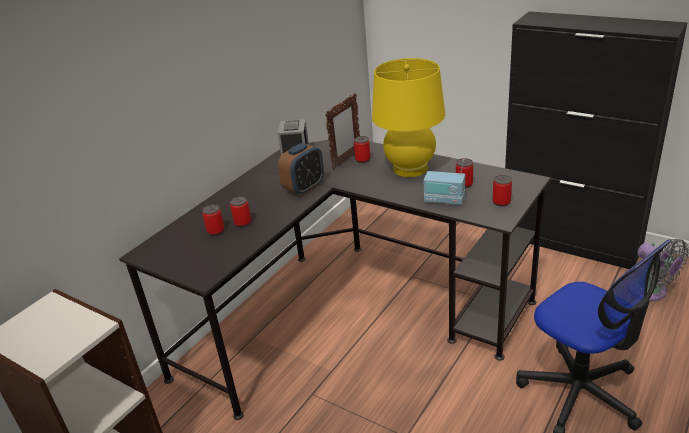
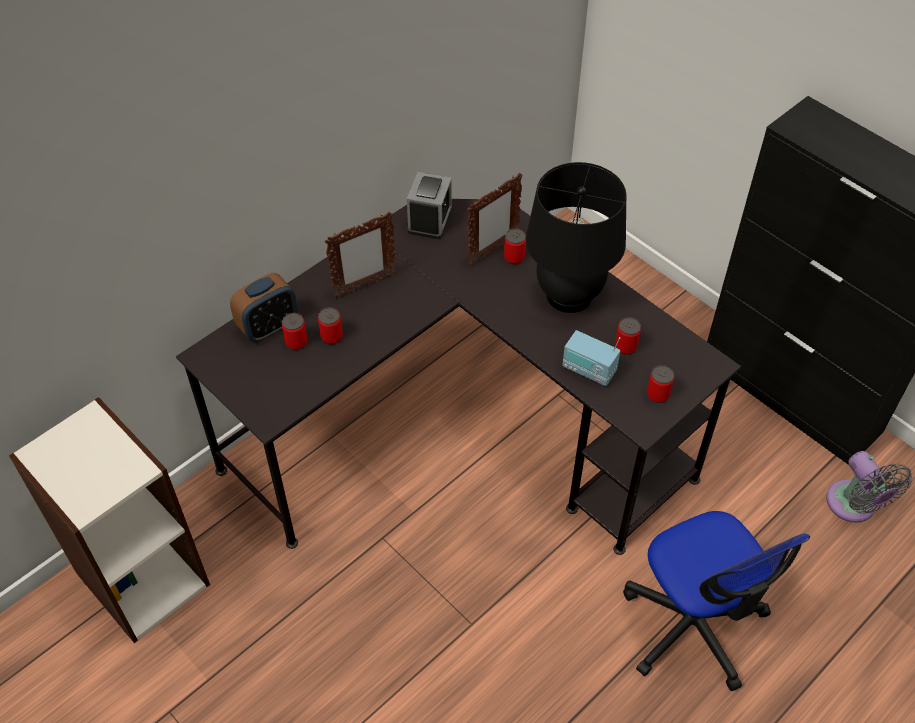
camera: 10 degrees right, 20 degrees up
alarm clock [278,143,324,195] -> alarm clock moved to [230,273,298,342]
yellow table lamp [372,58,445,177] -> black table lamp [526,162,626,313]
none -> picture frame [324,212,396,298]

